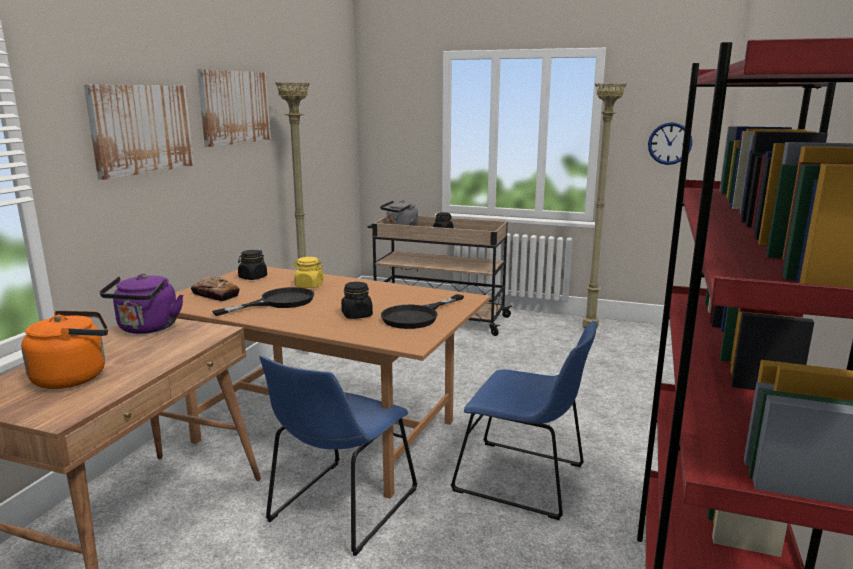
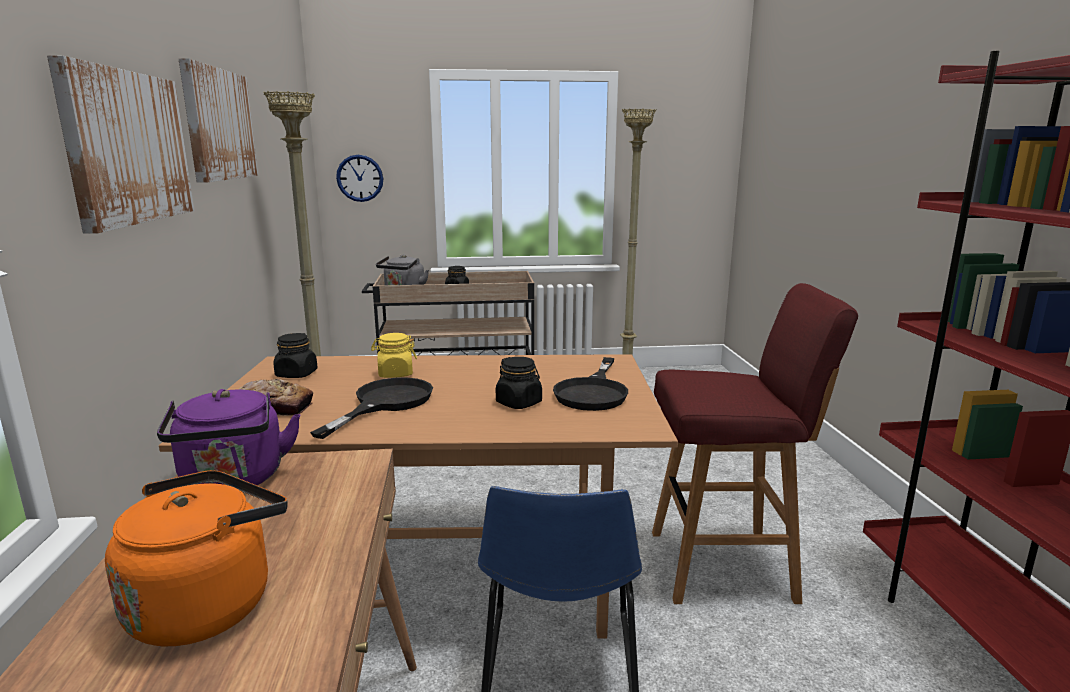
camera: 25 degrees left, 0 degrees up
blue chair [451,321,597,520] -> red stool [652,283,858,604]
wall clock [648,122,692,165] -> wall clock moved to [336,155,383,202]

